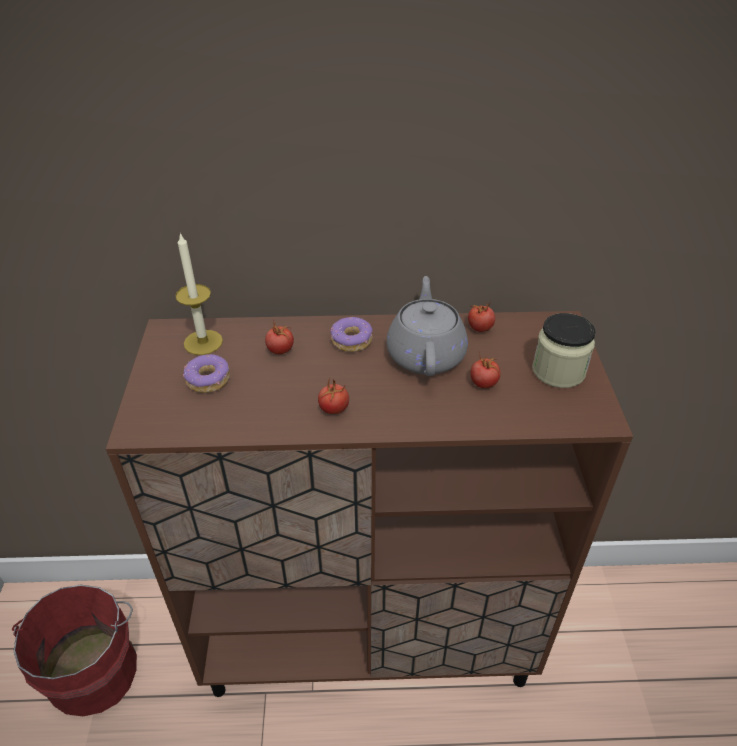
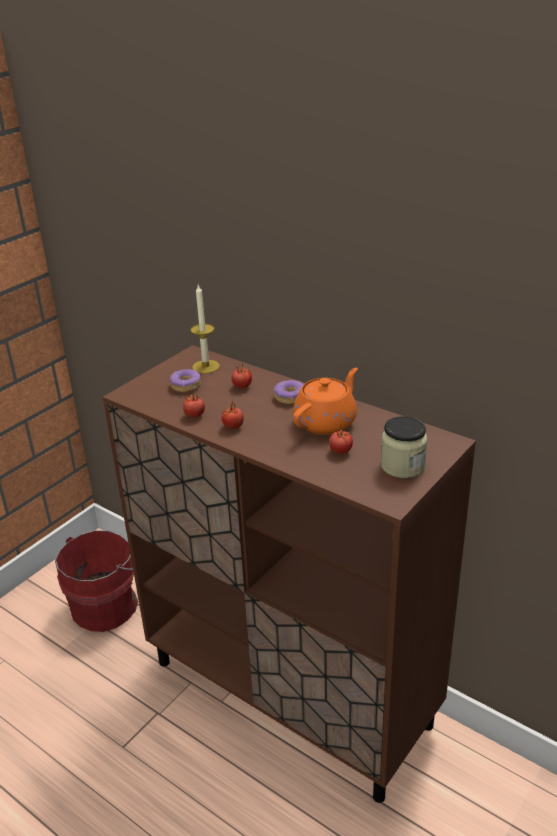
camera: 40 degrees right, 10 degrees down
grey teapot [386,276,468,376] -> orange teapot [293,368,358,435]
tomato [468,302,495,332] -> tomato moved to [183,395,205,418]

